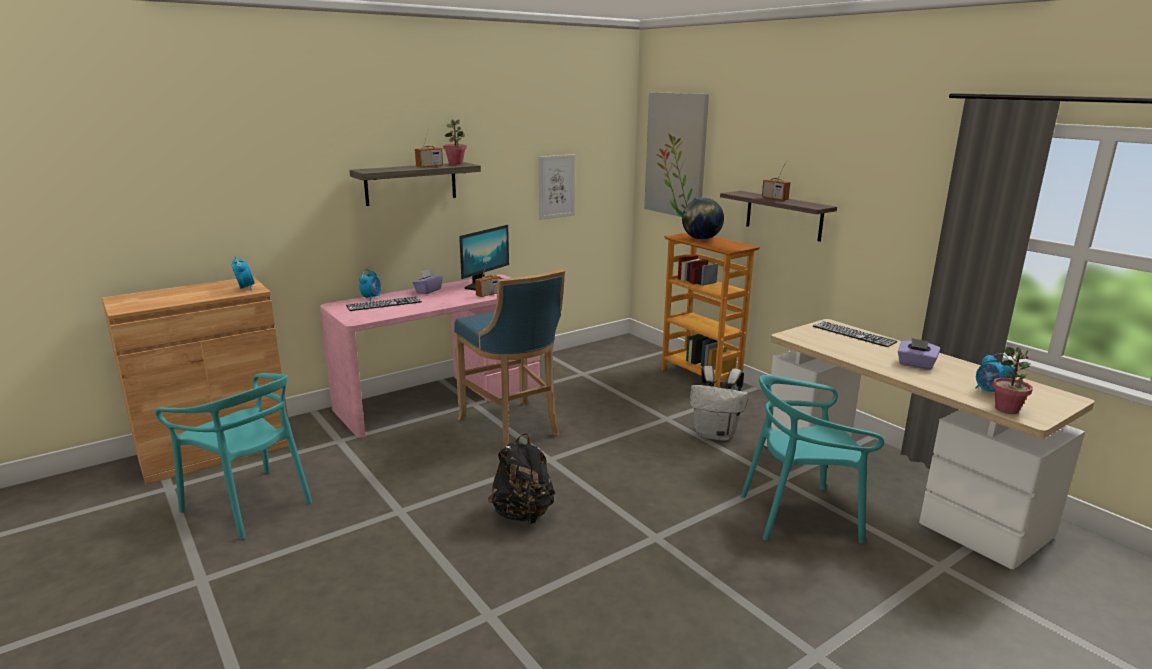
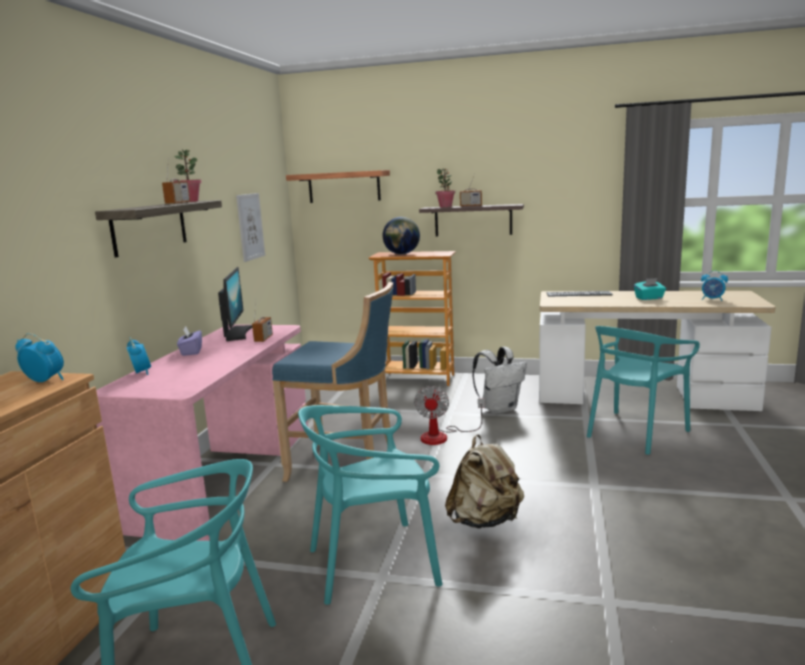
camera: 40 degrees left, 5 degrees down
keyboard [346,297,422,311] -> none
black backpack [488,433,555,524] -> beige backpack [445,434,524,528]
picture [644,92,709,217] -> shelf [286,170,390,203]
purple tissue box [898,338,940,370] -> turquoise tissue box [634,278,666,300]
potted plant [992,347,1033,414] -> potted plant moved to [435,168,455,208]
none -> turquoise chair [298,405,443,605]
none -> fan [414,386,485,445]

